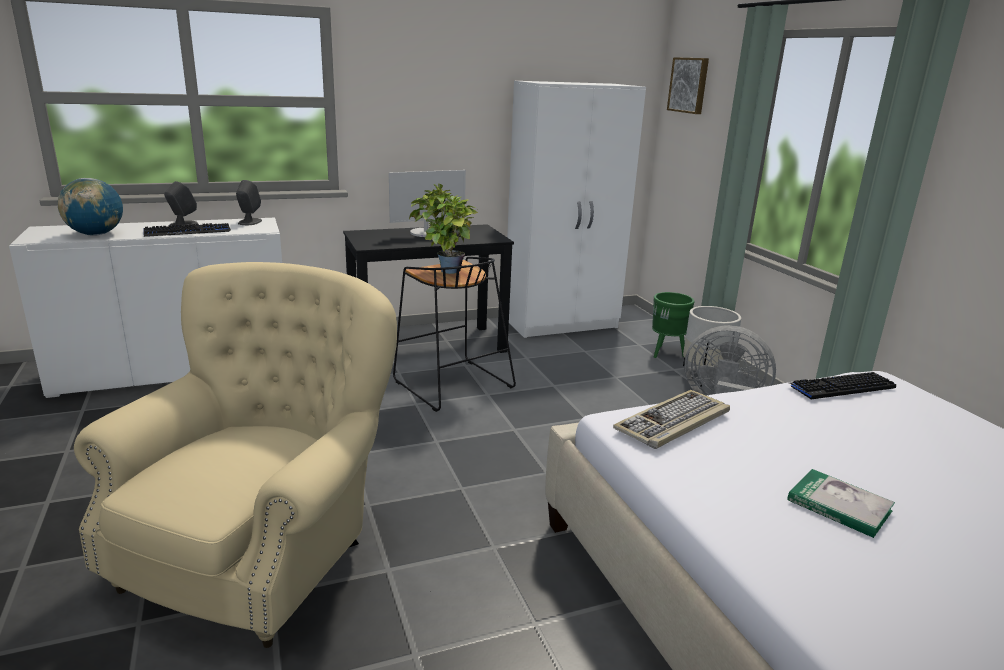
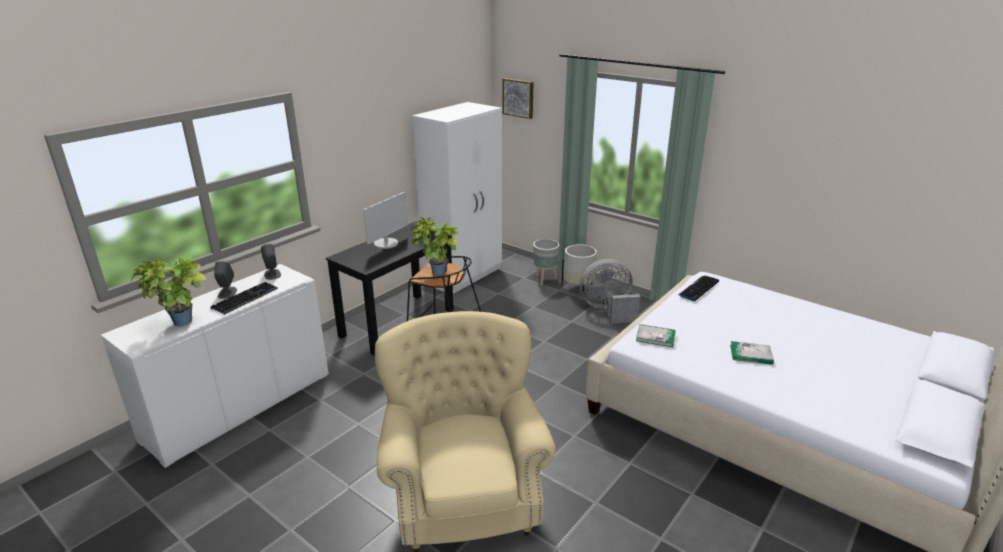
camera: 30 degrees left, 5 degrees up
globe [57,178,123,236] -> potted plant [131,257,207,326]
keyboard [613,390,730,449] -> book [636,324,676,347]
green planter [652,292,695,358] -> grey planter [533,239,559,285]

